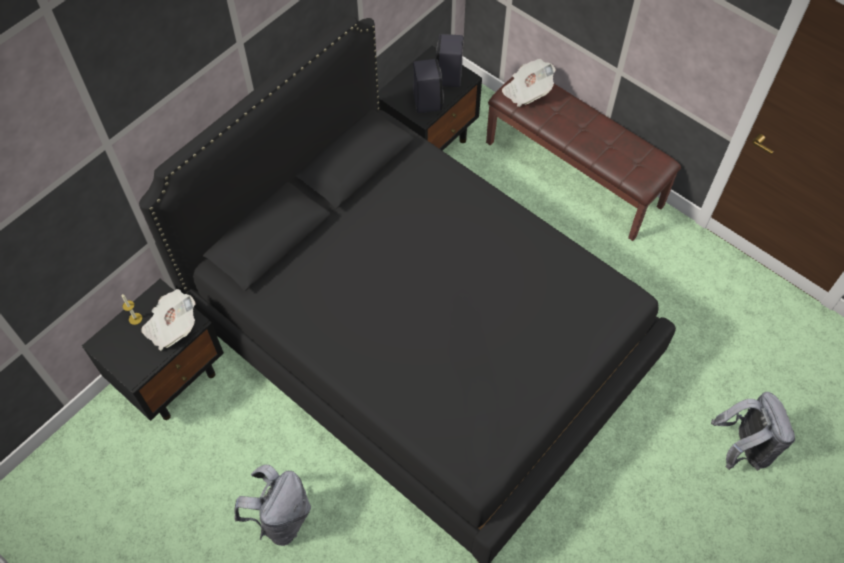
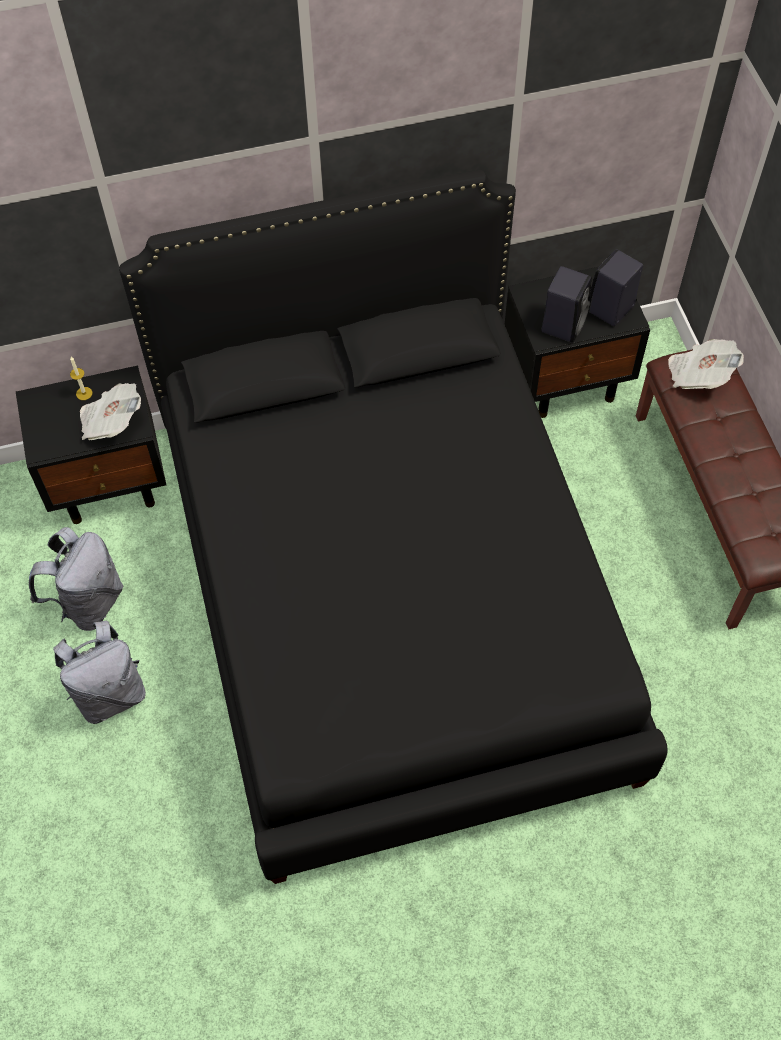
camera: 35 degrees right, 0 degrees up
grey backpack [711,392,795,471] -> grey backpack moved to [29,527,123,631]

